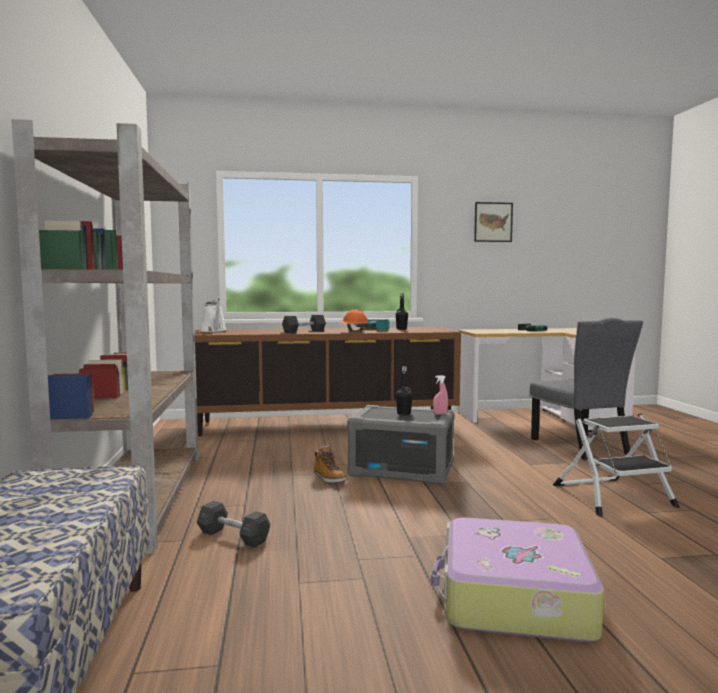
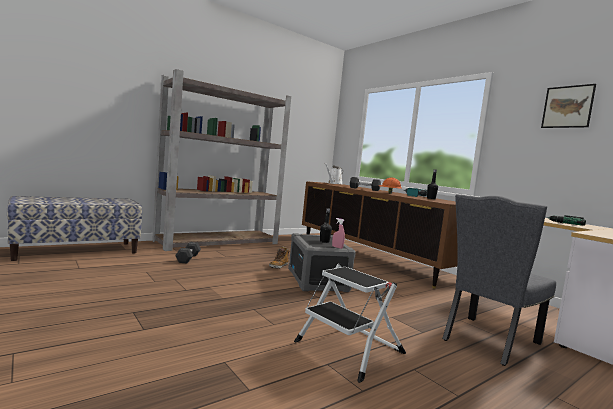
camera: 60 degrees right, 0 degrees up
suitcase [431,517,604,642] -> none

